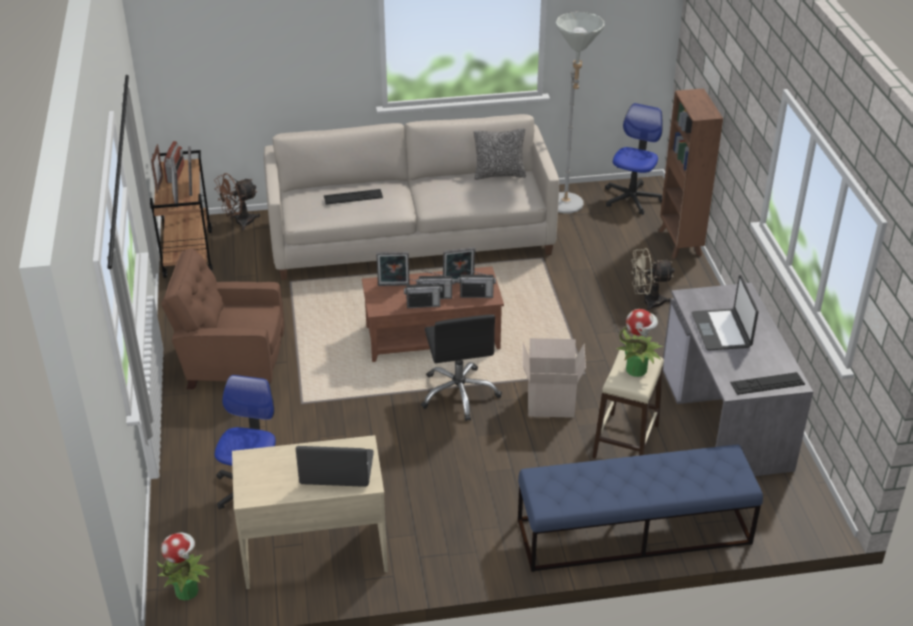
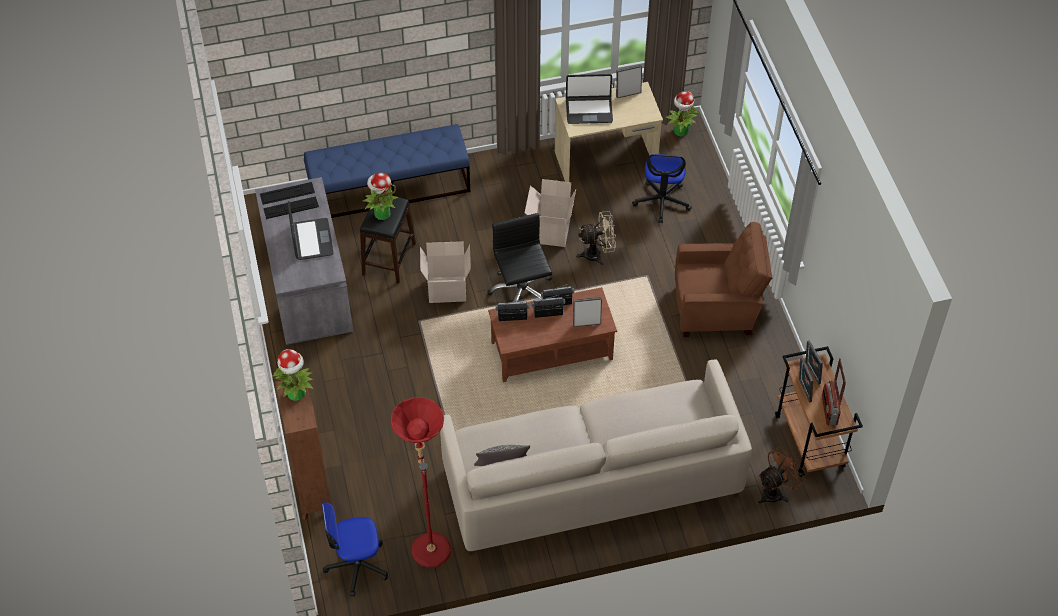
camera: 175 degrees right, 15 degrees up
keyboard [324,189,383,205] -> keyboard moved to [263,196,319,219]
picture frame [443,247,475,283] -> picture frame moved to [616,65,642,98]
grey floor lamp [556,12,604,213] -> red floor lamp [391,397,451,568]
beige stool [592,350,664,459] -> black stool [360,197,416,284]
office chair [605,103,663,215] -> office chair turned 60 degrees clockwise [322,502,388,597]
beige fan [631,248,675,312] -> beige fan moved to [576,211,616,265]
none -> potted plant [272,349,313,401]
none -> cardboard box [525,179,576,247]

